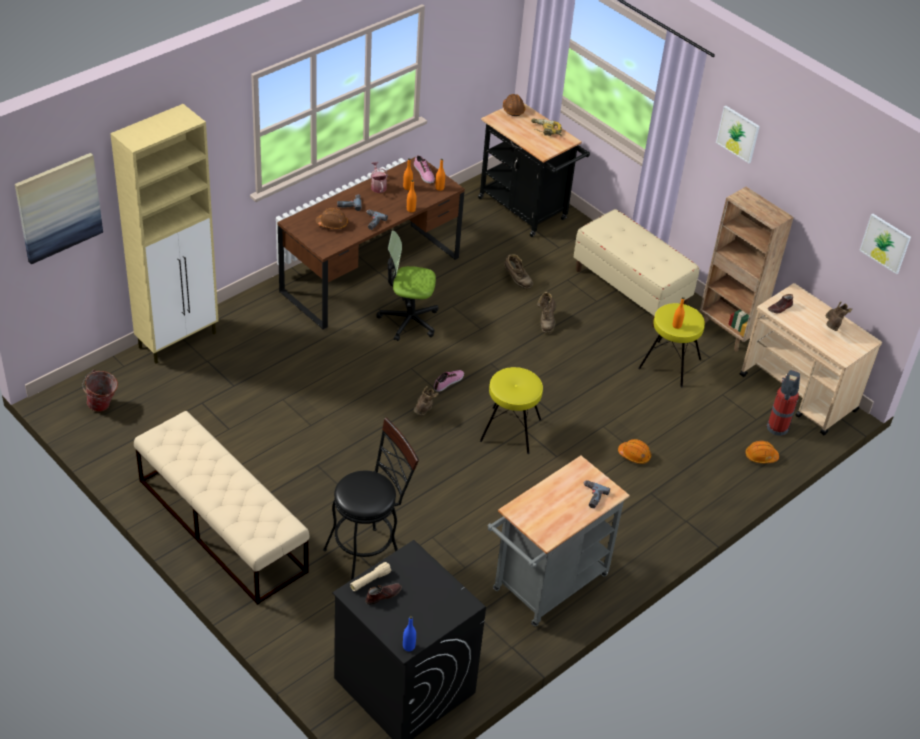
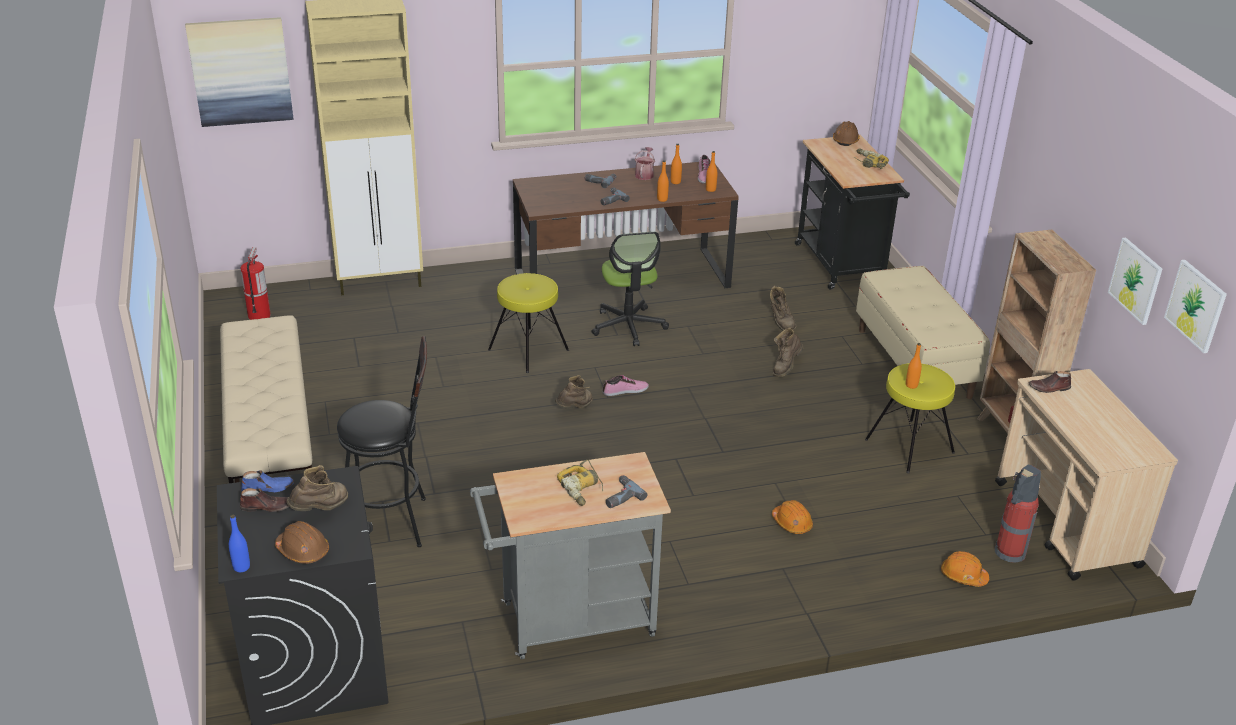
camera: 30 degrees right, 10 degrees down
bucket [83,370,118,412] -> fire extinguisher [241,247,271,320]
brown hard hat [315,208,348,229] -> brown hard hat moved to [275,521,329,564]
beige flashlight [350,562,392,591] -> blue shoe [241,470,294,492]
office chair [376,231,439,341] -> office chair turned 135 degrees counterclockwise [591,232,669,346]
yellow stool [480,367,543,454] -> yellow stool moved to [488,273,569,373]
picture [716,106,760,163] -> picture moved to [1108,238,1162,325]
brown boot [826,301,852,331] -> brown boot moved to [286,465,348,511]
none -> power drill [557,459,603,506]

